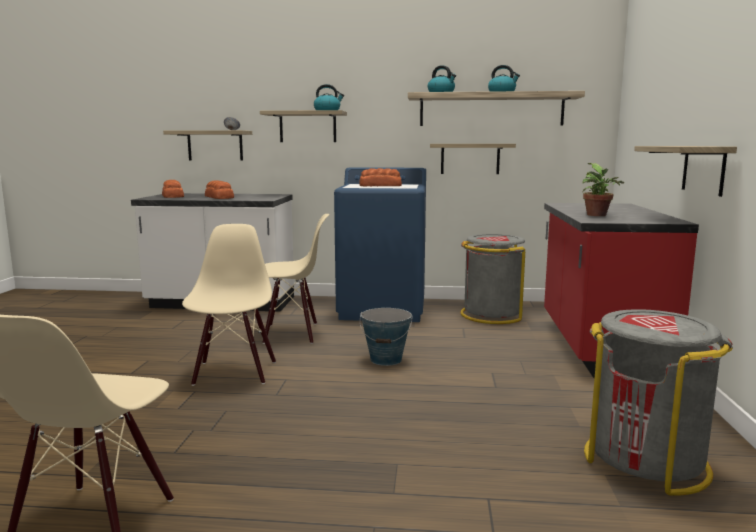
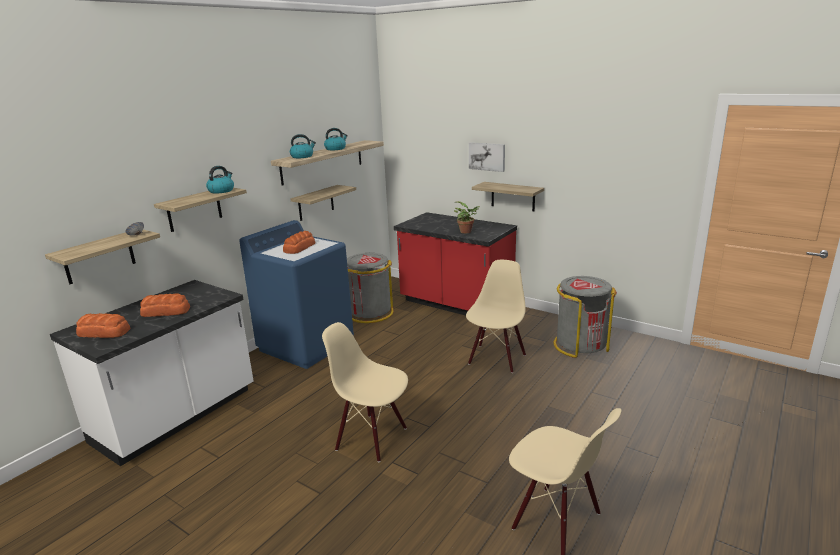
camera: 60 degrees left, 10 degrees up
beige chair [263,214,329,344] -> beige chair moved to [466,260,526,373]
bucket [360,308,412,366] -> none
none -> picture [469,142,505,172]

